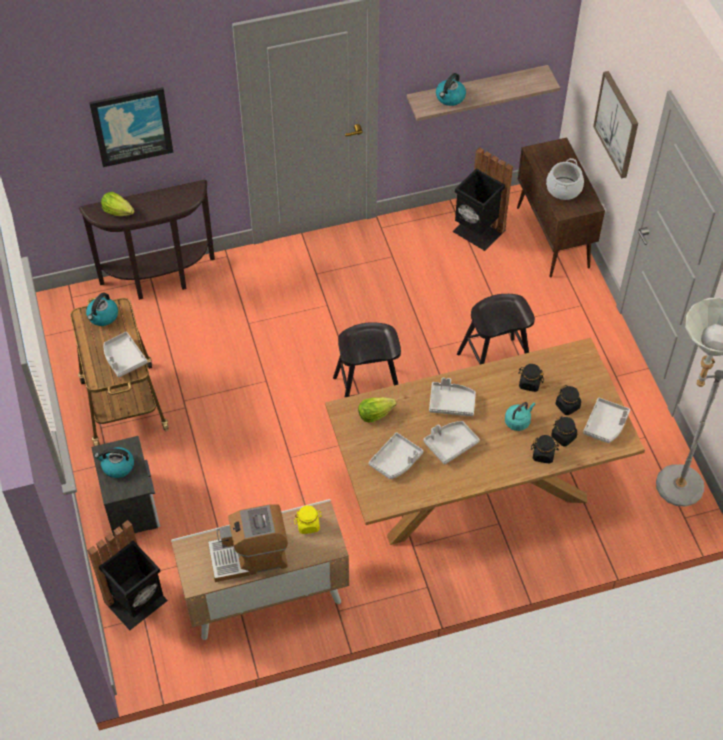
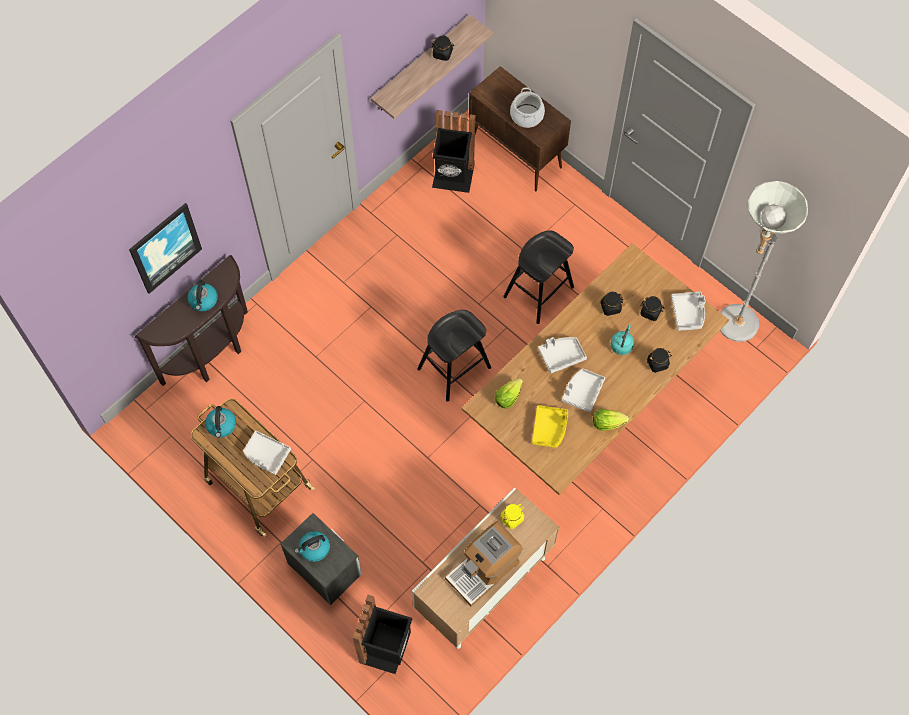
camera: 30 degrees left, 10 degrees up
lettuce [101,192,134,216] -> lettuce moved to [593,409,629,431]
grey tray [369,432,423,479] -> yellow tray [532,405,568,448]
kettle [436,73,466,106] -> kettle moved to [188,280,218,311]
black jar [551,416,578,446] -> black jar moved to [432,35,454,61]
picture [593,71,638,178] -> none

